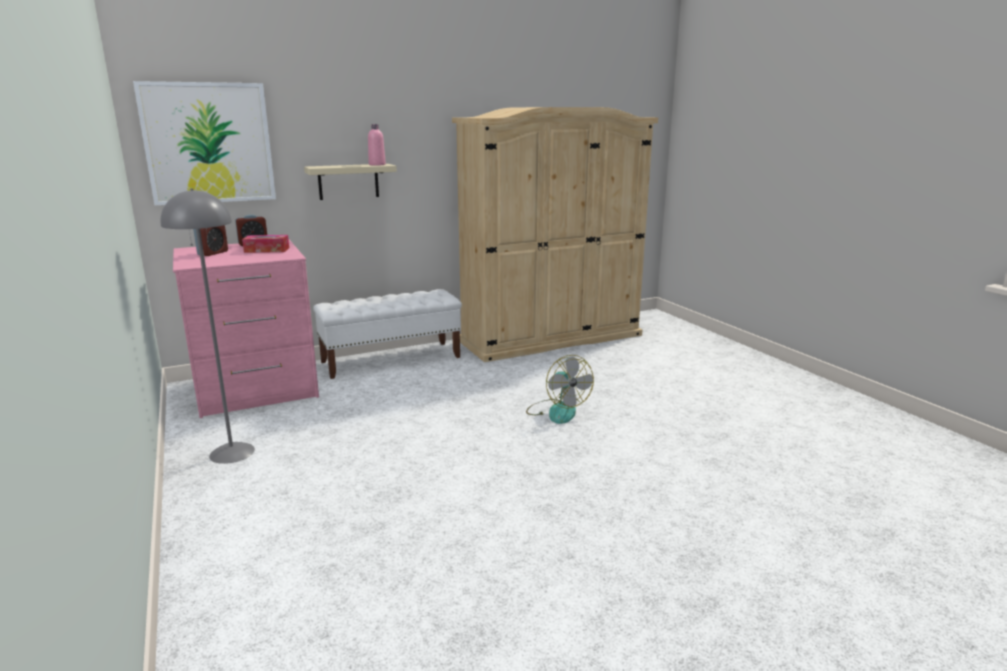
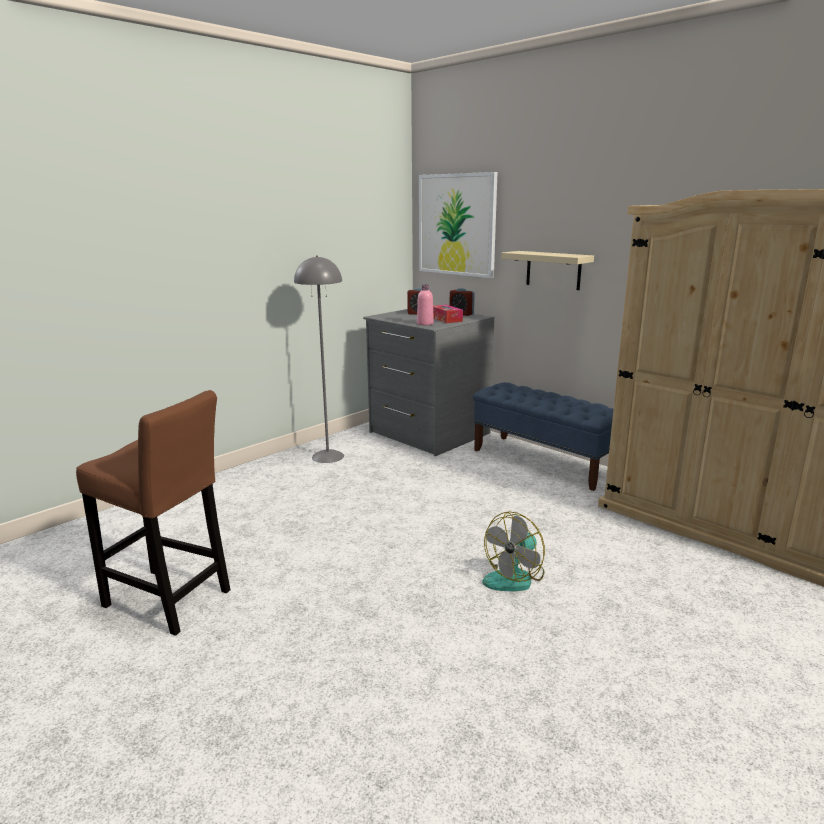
camera: 70 degrees right, 0 degrees up
pink dresser [173,240,319,418] -> grey dresser [363,309,495,456]
white bench [313,289,462,379] -> blue bench [473,382,614,491]
pink bottle [368,124,386,166] -> pink bottle moved to [417,285,434,325]
none -> brown stool [76,390,230,636]

